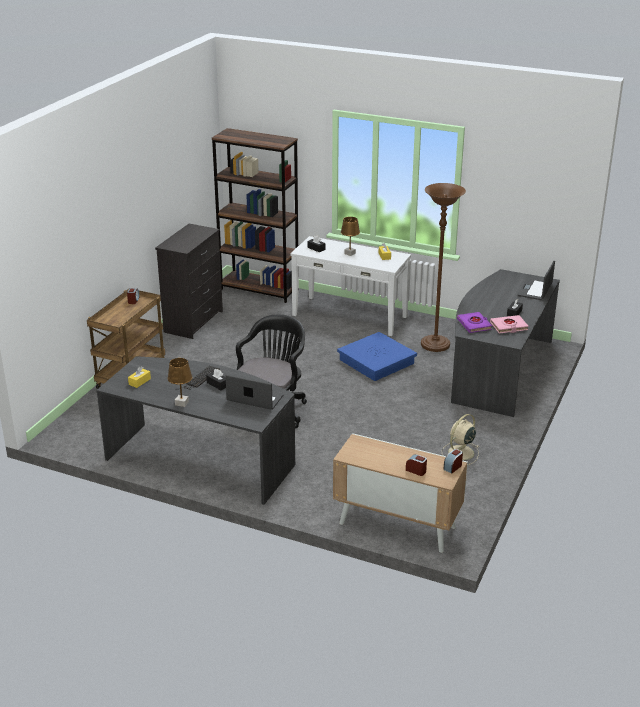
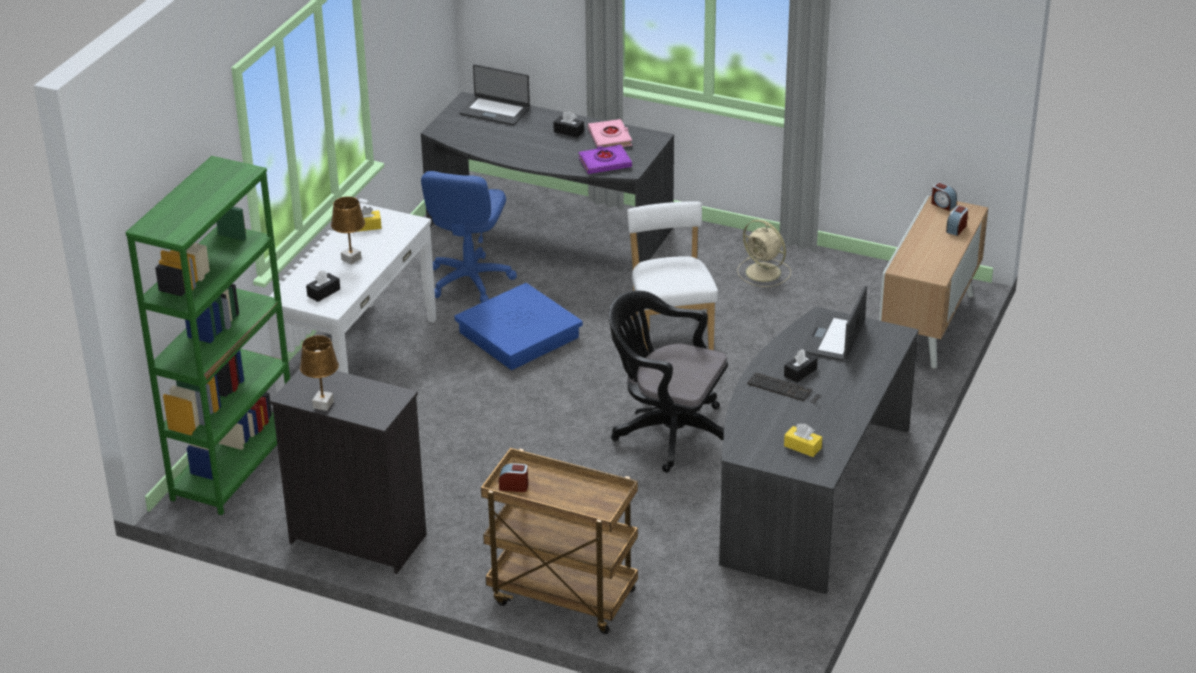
camera: 90 degrees left, 5 degrees up
brown table lamp [167,358,192,407] -> brown table lamp moved to [300,335,339,411]
brown bookcase [212,128,299,303] -> green bookcase [125,156,290,515]
brown floor lamp [421,183,466,352] -> blue office chair [421,171,517,303]
none -> white chair [627,202,718,350]

